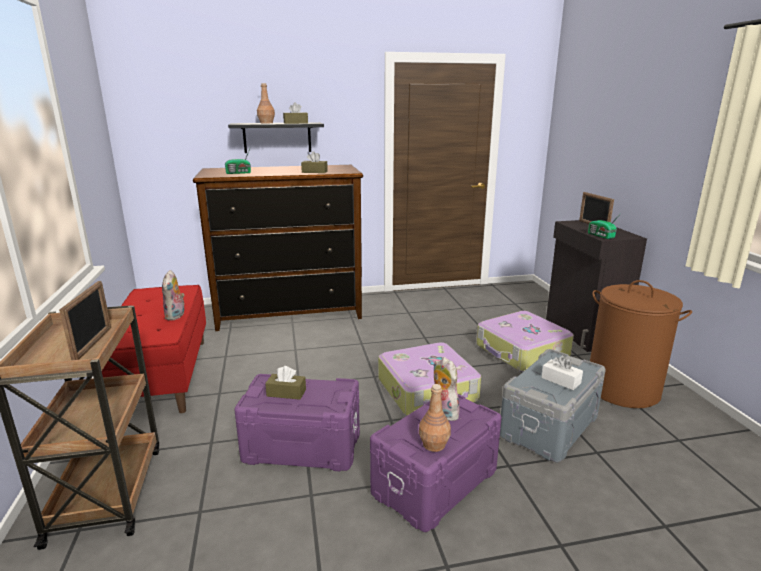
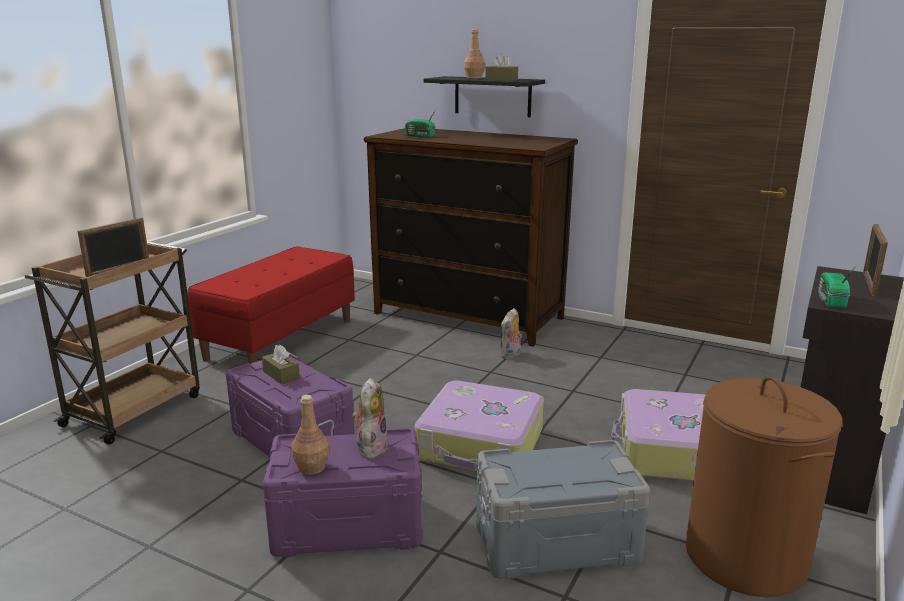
camera: 40 degrees right, 0 degrees up
plush toy [162,270,185,320] -> plush toy moved to [500,308,522,359]
brown tissue box [301,151,328,173] -> none
white tissue box [541,355,583,390] -> none

